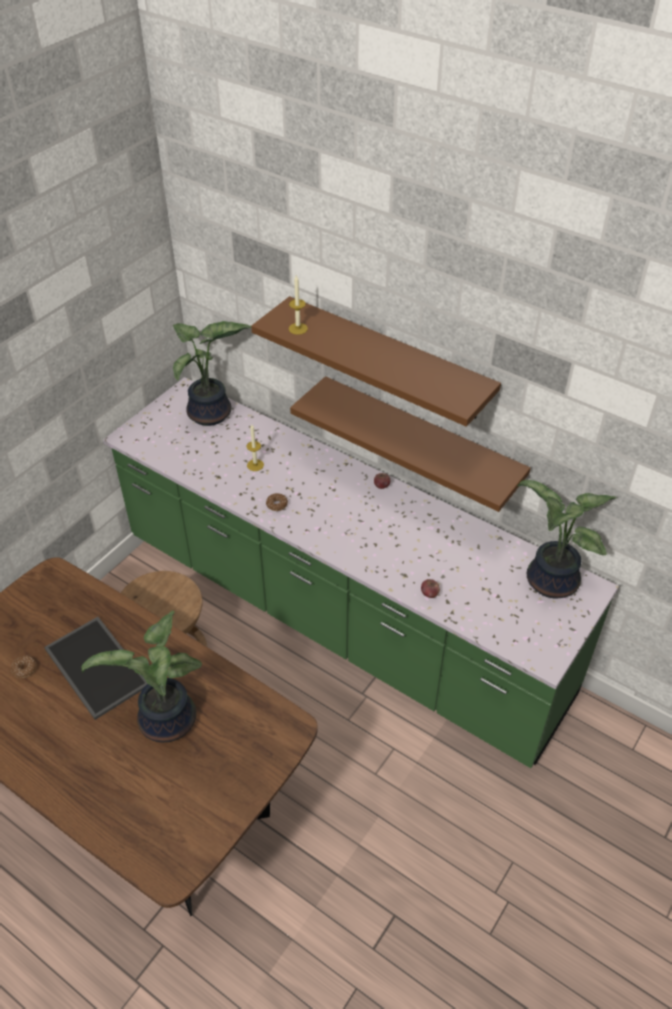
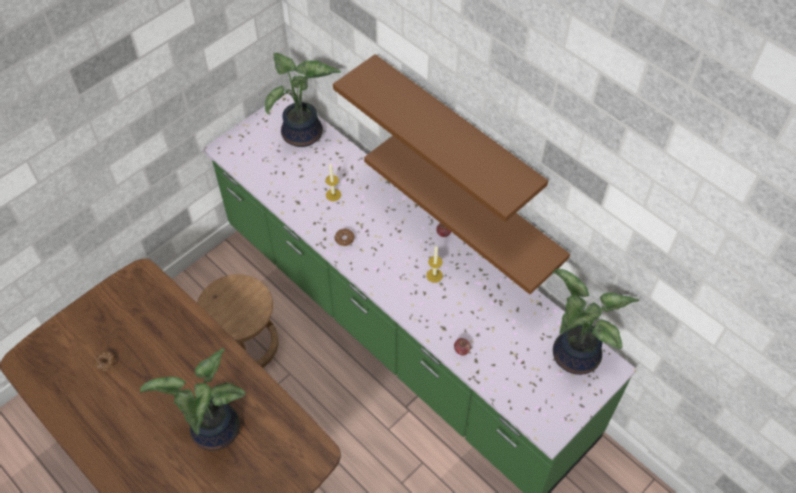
camera: 10 degrees right, 10 degrees up
tray [44,617,147,720] -> none
candle [289,275,308,335] -> candle moved to [426,246,443,283]

